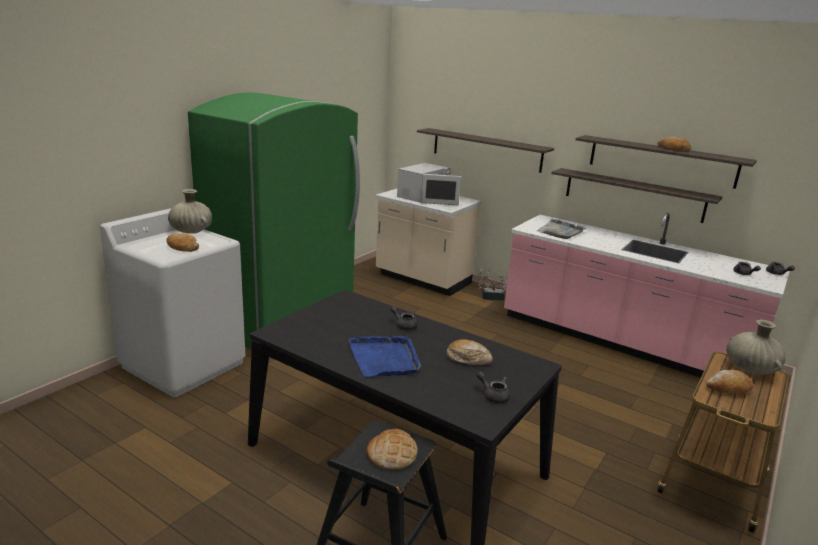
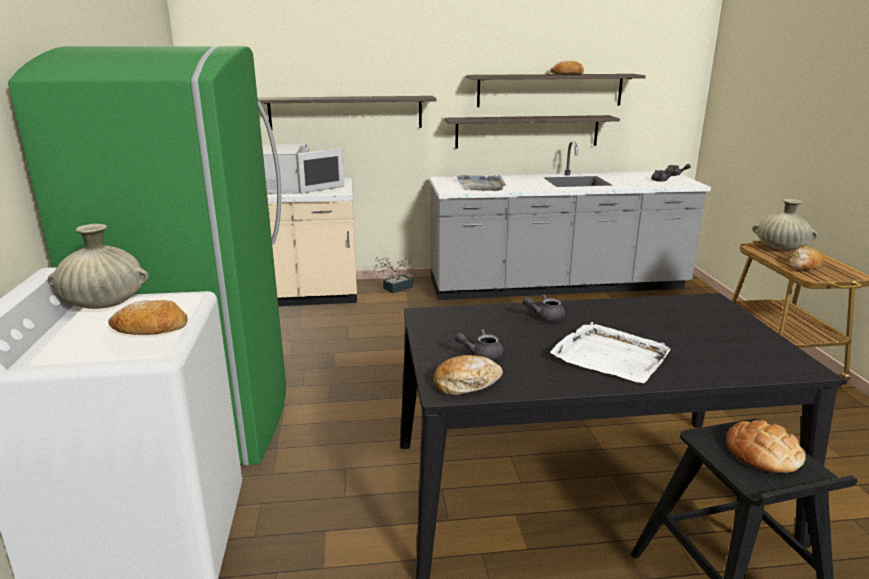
camera: 40 degrees left, 0 degrees up
blue tray [349,336,421,377] -> white tray [550,322,671,383]
bread [446,339,493,365] -> bread moved to [434,355,503,395]
grey teapot [476,371,510,404] -> grey teapot moved to [455,329,504,361]
pink counter [504,212,790,379] -> grey counter [429,141,711,300]

